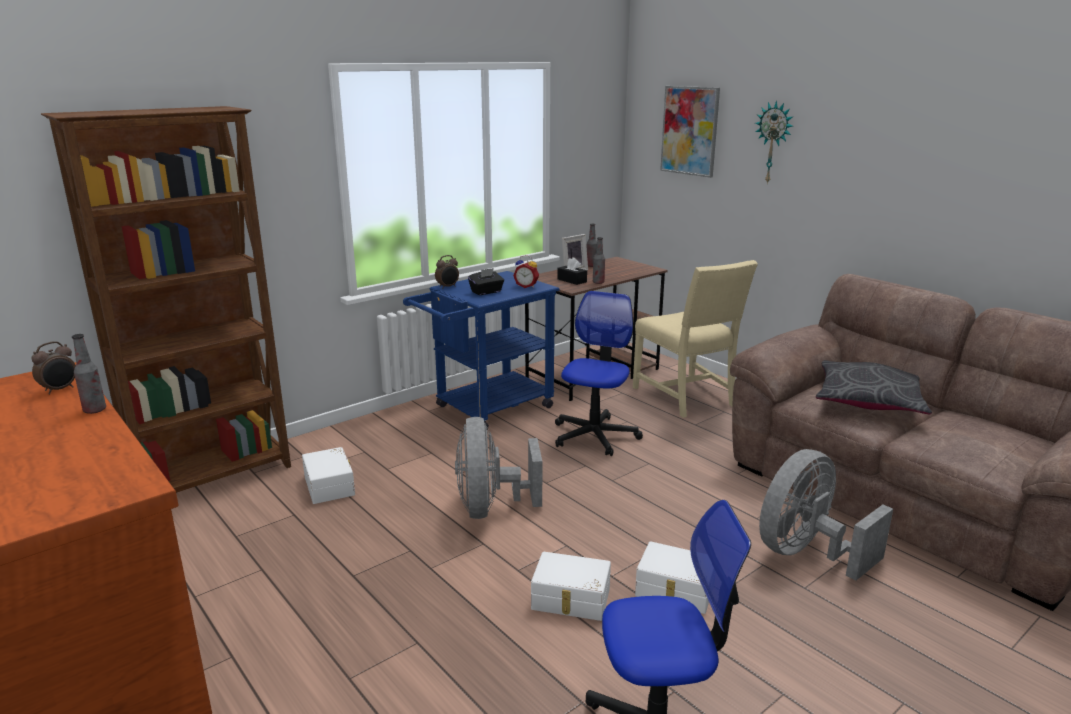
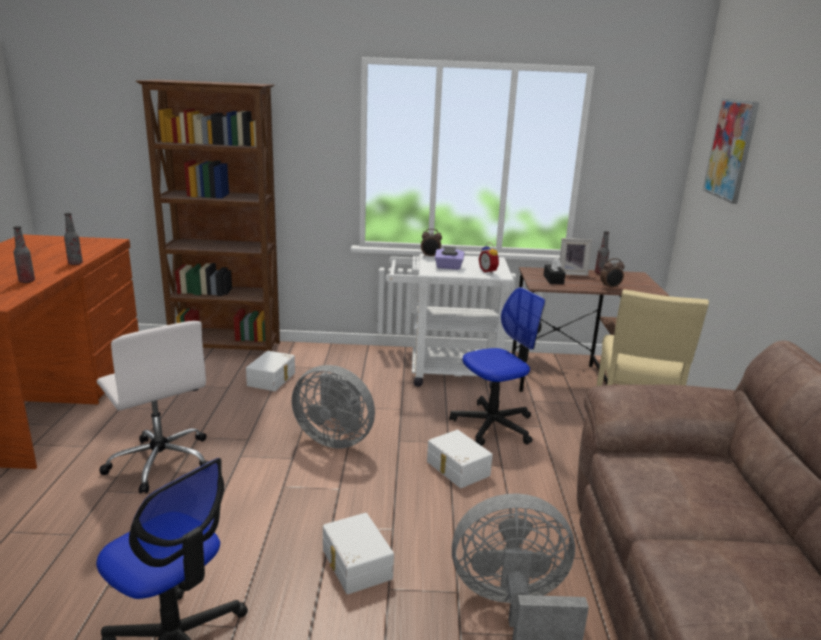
camera: 40 degrees right, 0 degrees up
alarm clock [31,341,76,394] -> alarm clock moved to [600,258,625,289]
blue cart [403,271,559,428] -> white cart [386,254,515,389]
grey fan [455,417,542,519] -> grey fan turned 105 degrees counterclockwise [292,365,375,449]
black tissue box [468,268,504,295] -> purple tissue box [435,246,465,270]
white storage box [531,552,611,621] -> white storage box moved to [427,430,493,488]
bottle [593,237,605,284] -> bottle moved to [13,226,35,283]
wall clock [755,101,793,184] -> none
grey pillow [816,360,932,414] -> none
none -> white office chair [97,321,209,493]

